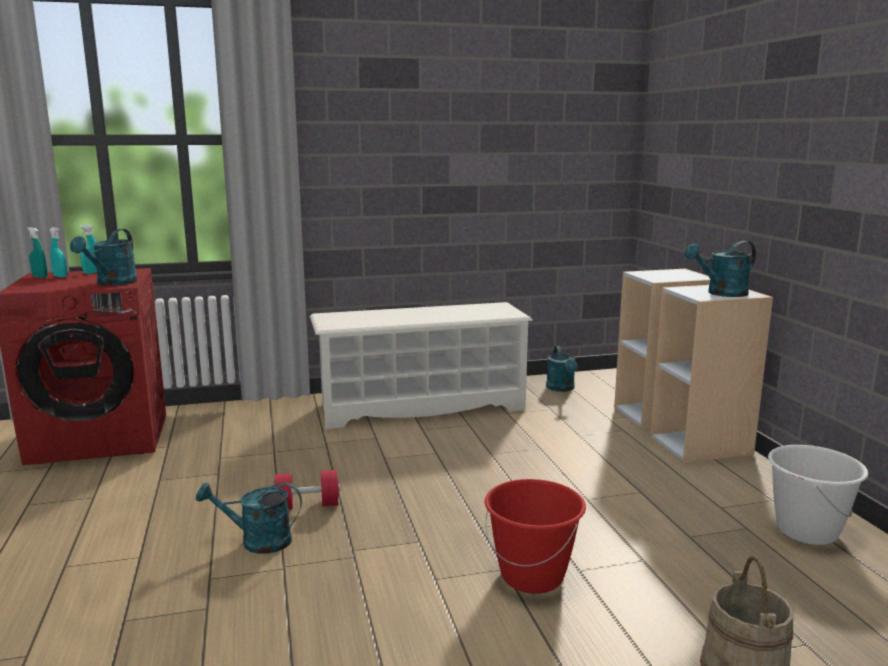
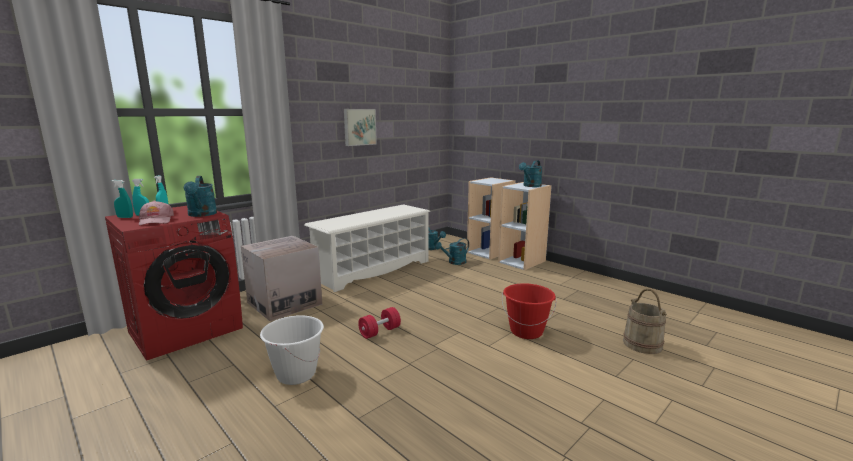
camera: 30 degrees left, 0 degrees up
turquoise watering can [196,482,302,554] -> turquoise watering can moved to [436,238,469,265]
white bucket [768,445,869,545] -> white bucket moved to [260,315,324,385]
none -> pink cap [139,201,174,225]
none -> cardboard box [241,236,322,321]
none -> picture [344,109,377,146]

